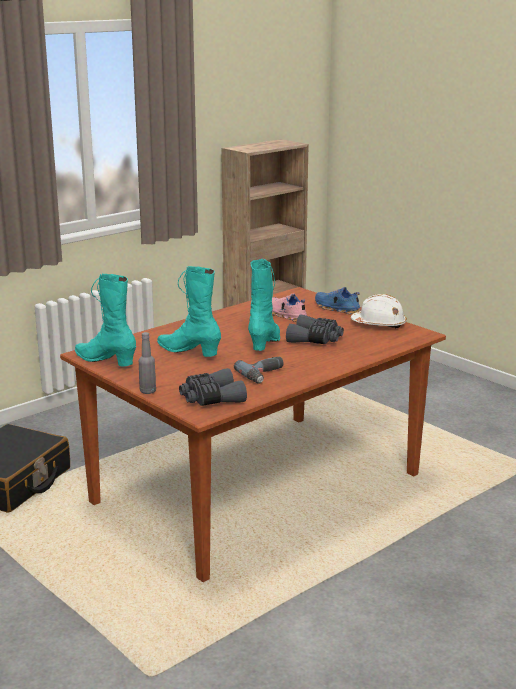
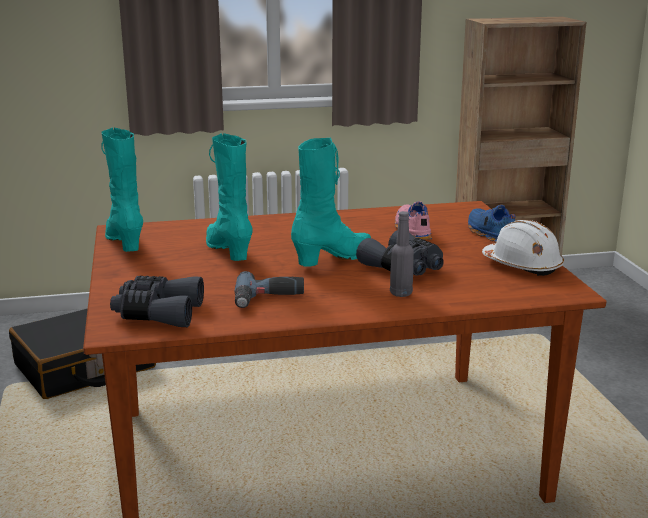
camera: 30 degrees right, 0 degrees up
grey bottle [139,332,156,394] -> grey bottle moved to [390,211,414,297]

